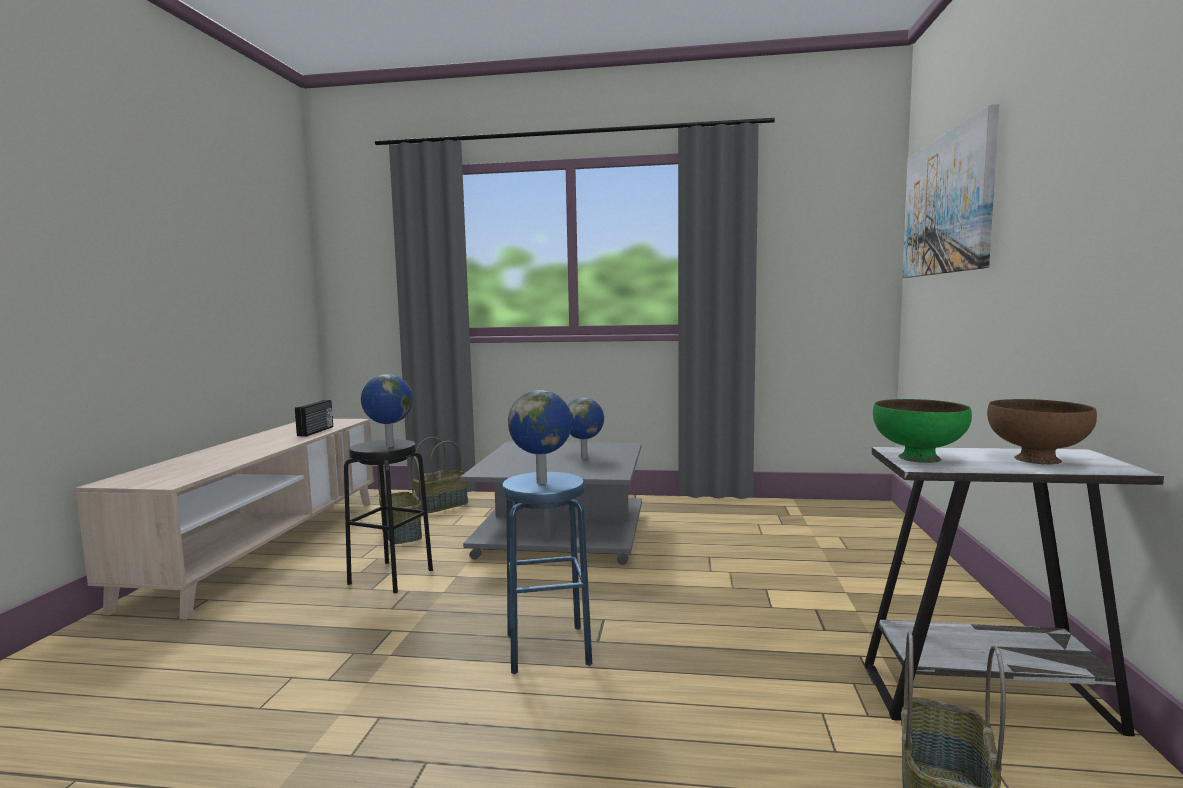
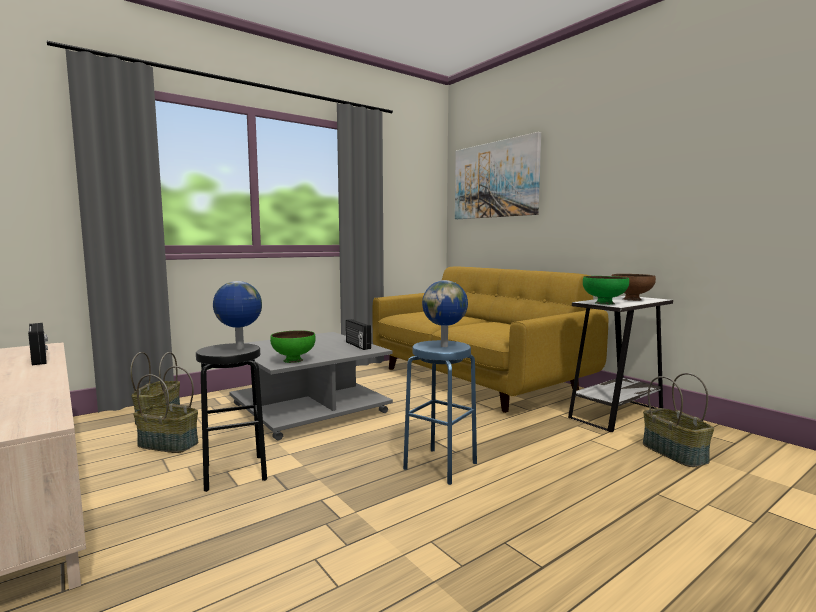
camera: 45 degrees left, 0 degrees up
globe [567,398,604,459] -> none
none -> green bowl [270,330,316,363]
none -> radio [346,319,371,350]
none -> yellow sofa [372,266,608,413]

